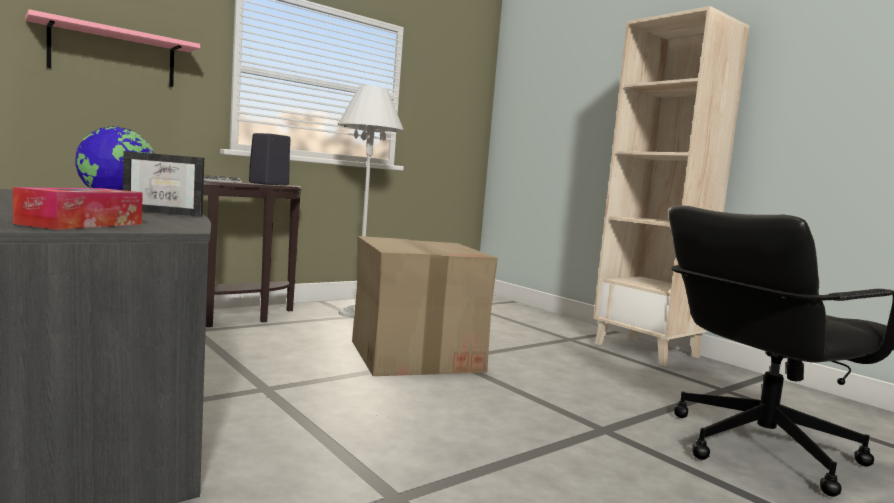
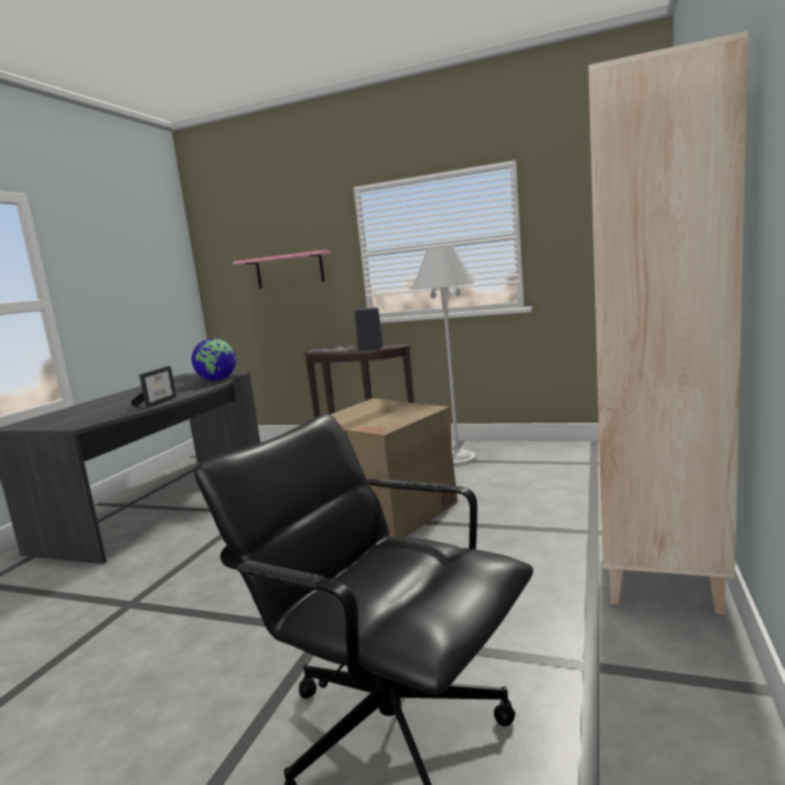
camera: 60 degrees right, 5 degrees up
tissue box [13,187,143,230] -> none
picture frame [123,151,204,217] -> picture frame turned 135 degrees counterclockwise [131,366,176,408]

